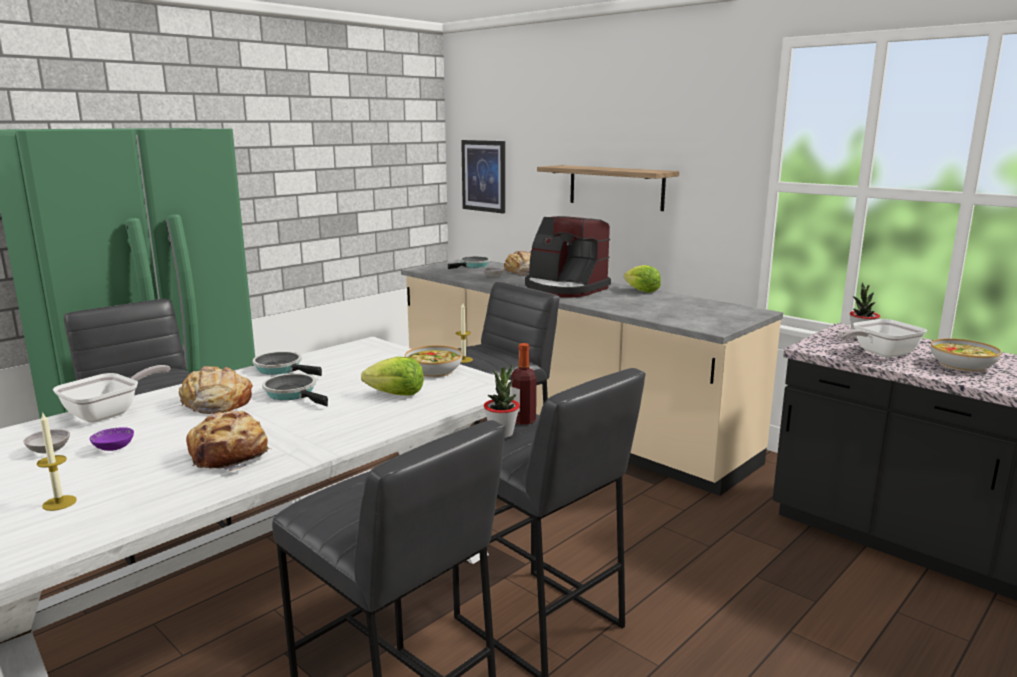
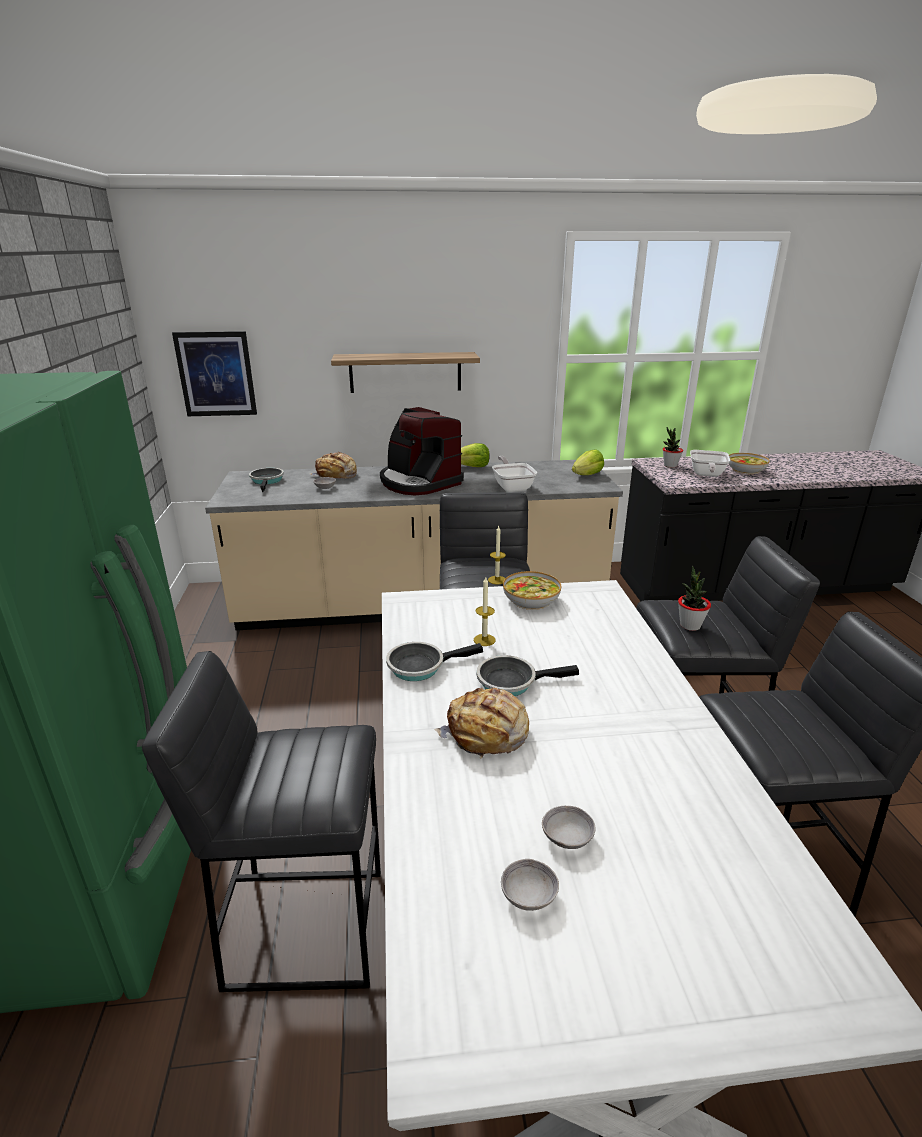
camera: 50 degrees left, 10 degrees up
candle [37,412,77,511] -> candle moved to [474,577,496,646]
frying pan [53,365,170,423] -> frying pan moved to [492,456,537,492]
purple bowl [90,427,134,451] -> grey bowl [542,806,596,849]
bread [186,411,270,471] -> none
lettuce [361,357,424,396] -> lettuce moved to [572,449,604,475]
bottle [511,343,536,425] -> none
coffee machine [525,216,611,298] -> coffee machine turned 60 degrees clockwise [380,407,464,495]

